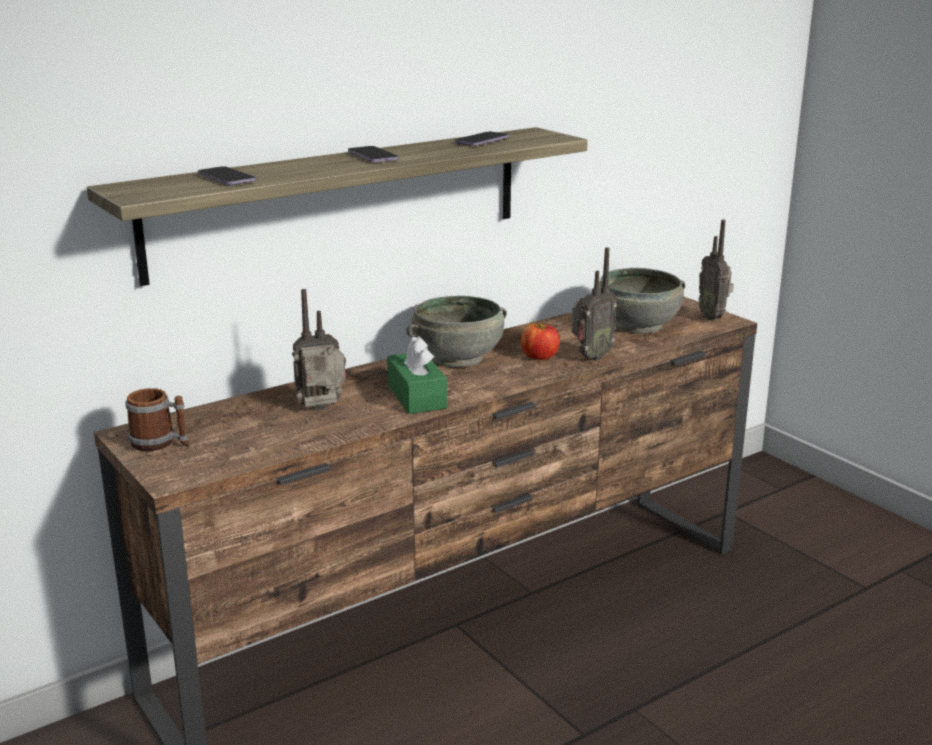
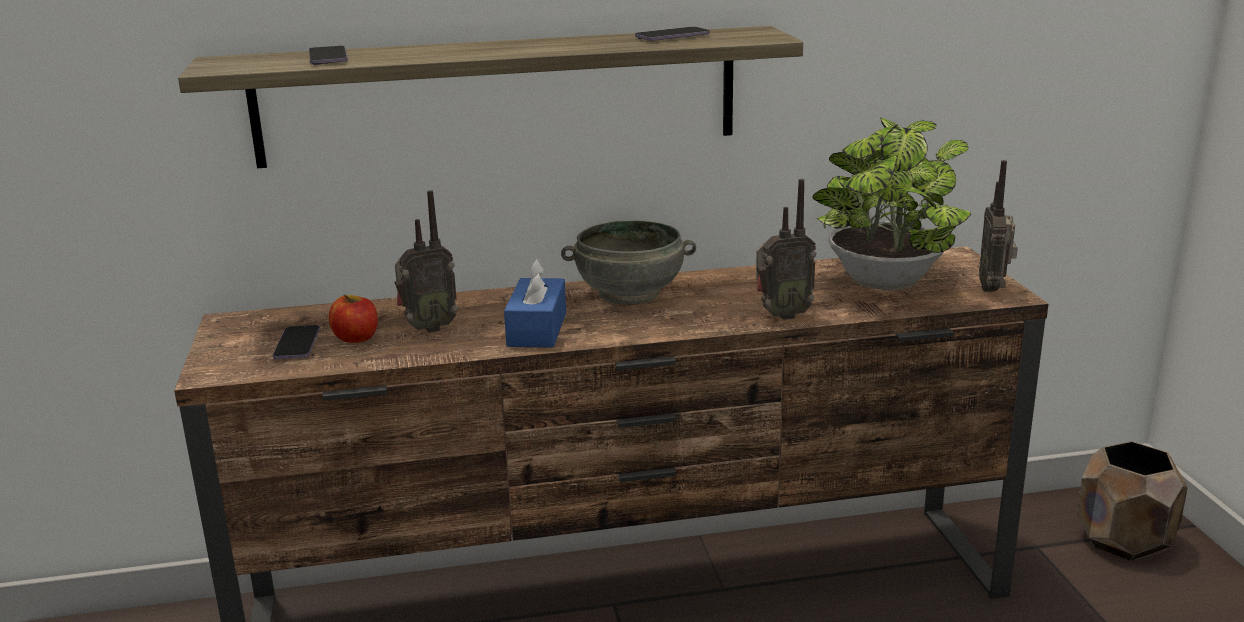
camera: 25 degrees right, 0 degrees up
mug [126,388,190,451] -> none
radio [292,289,347,411] -> radio turned 150 degrees clockwise [395,190,458,333]
phone [348,146,399,162] -> phone moved to [273,325,320,359]
green tissue box [387,336,447,414] -> blue tissue box [504,258,566,348]
apple [521,323,560,360] -> apple moved to [329,294,378,343]
grey bowl [599,268,685,334] -> potted plant [812,117,971,290]
none -> brown planter [1077,441,1188,561]

